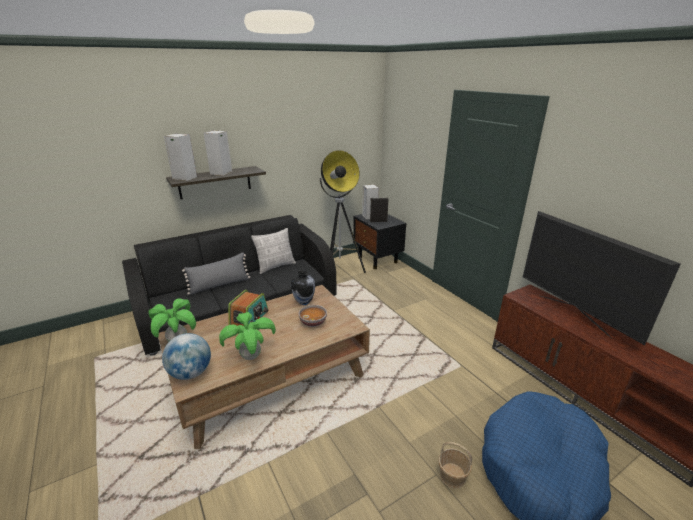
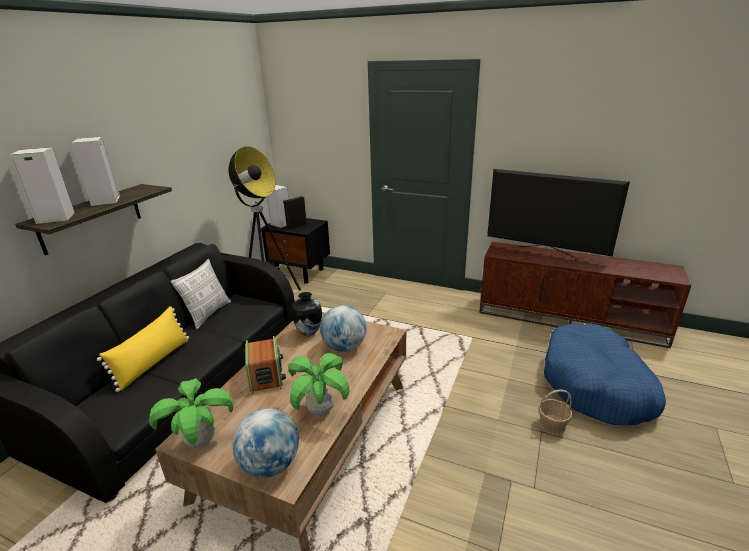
camera: 35 degrees left, 0 degrees up
grey pillow [182,252,250,295] -> yellow pillow [97,306,189,392]
bowl [298,305,327,327] -> globe [320,305,366,352]

